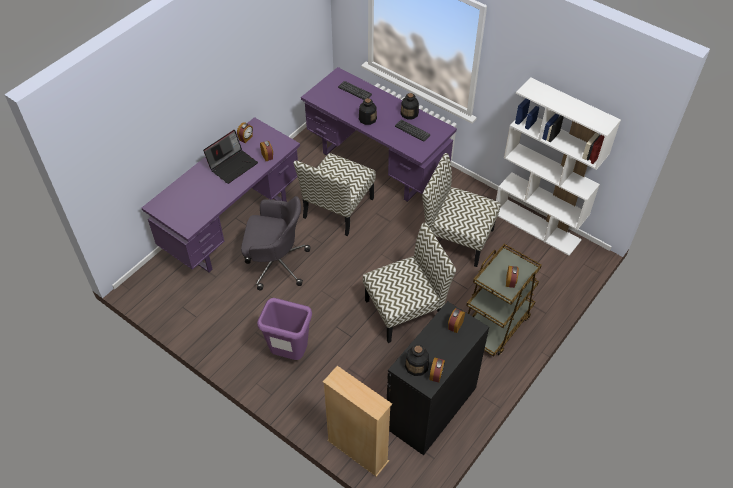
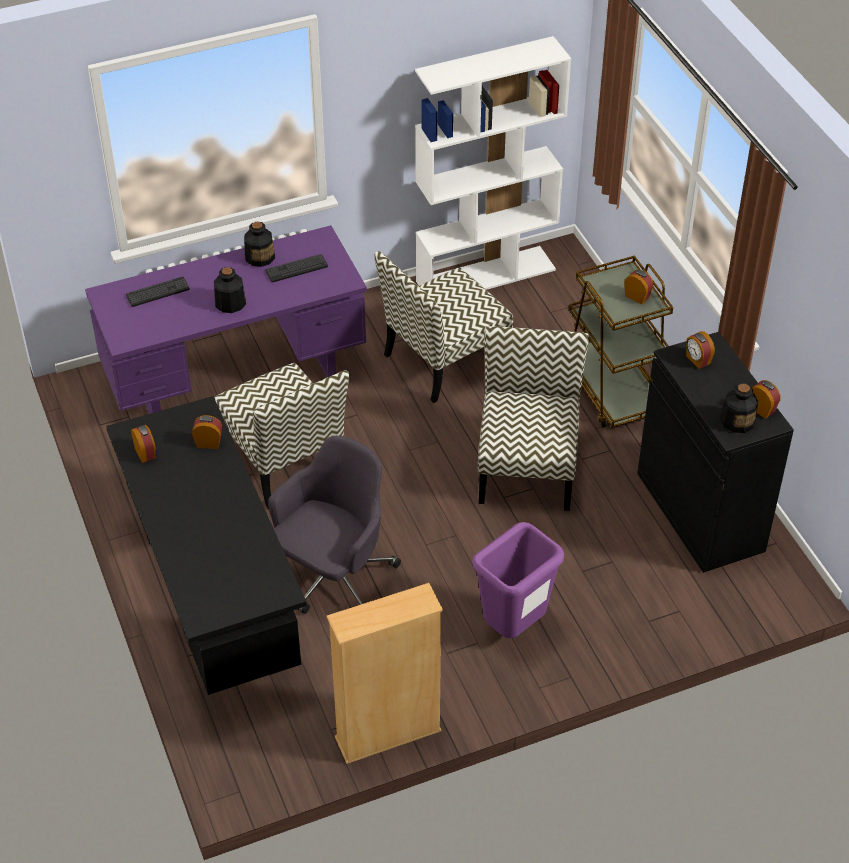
camera: 60 degrees left, 5 degrees down
purple desk [142,117,300,272] -> black desk [106,396,307,695]
laptop [203,130,258,184] -> none
beige bookcase [323,366,392,477] -> beige bookcase moved to [326,583,443,764]

